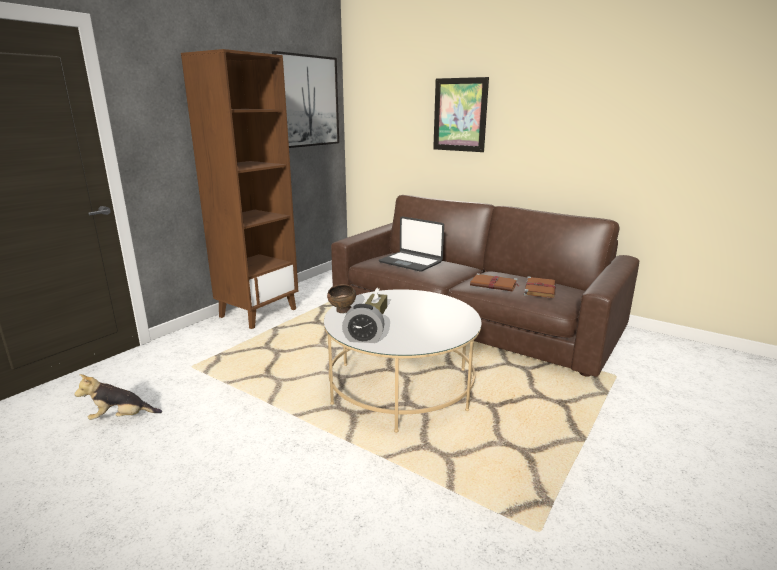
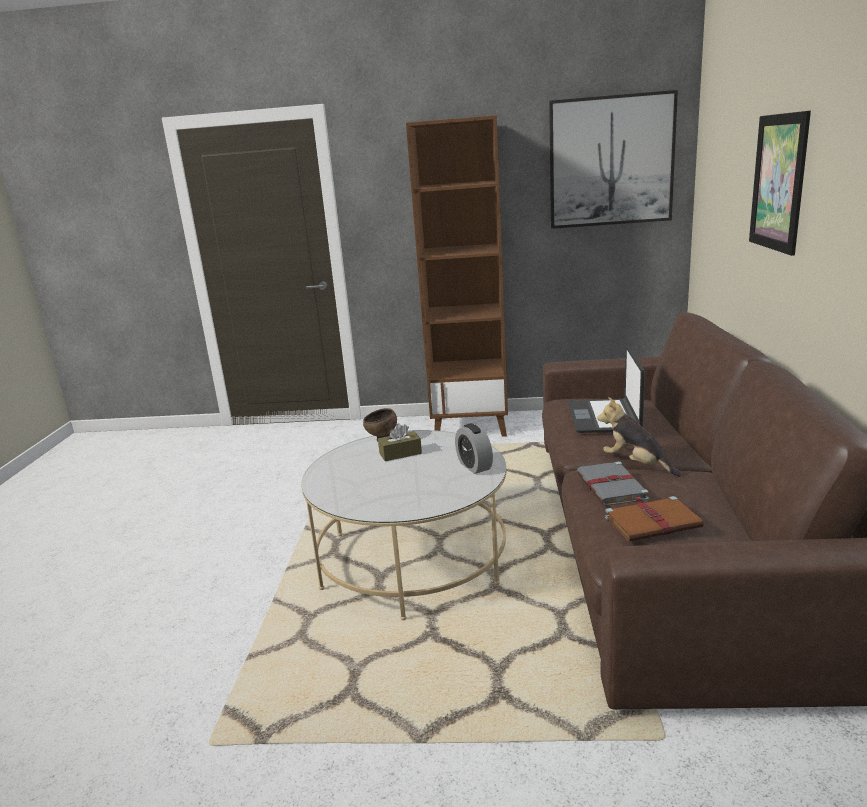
camera: 60 degrees right, 0 degrees up
plush toy [74,374,162,420] -> plush toy moved to [597,397,681,477]
alarm clock [342,304,384,343] -> alarm clock moved to [455,423,493,474]
brown book [470,273,520,291] -> grey book [577,461,649,505]

